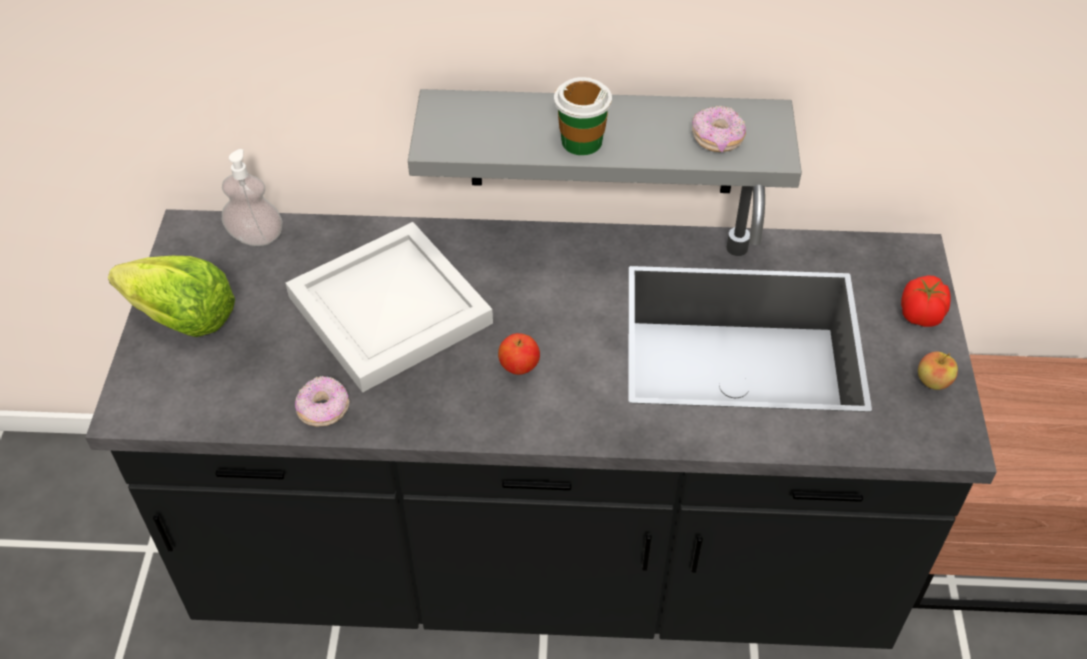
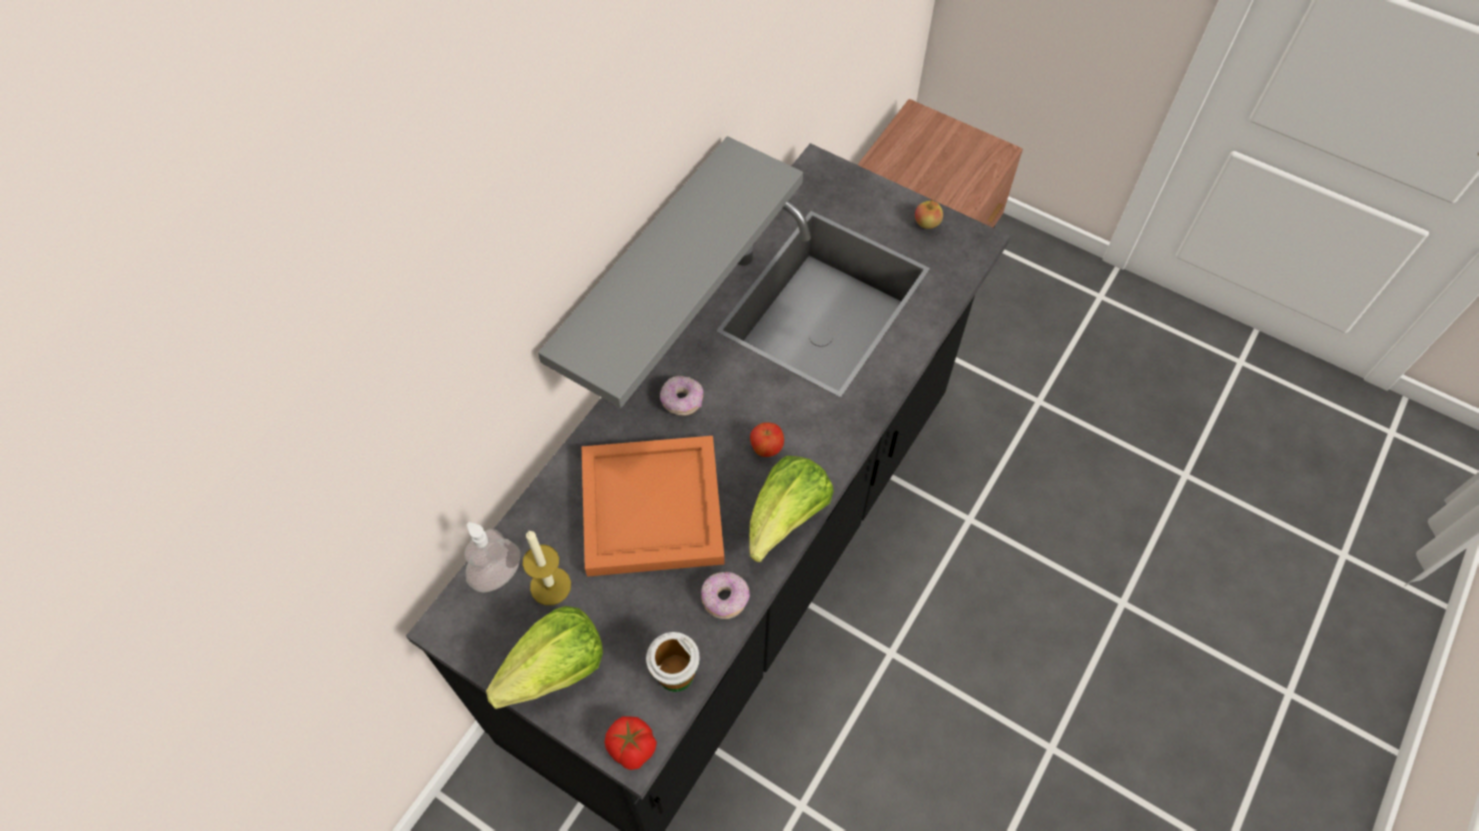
camera: 60 degrees left, 10 degrees up
white tray [286,222,493,393] -> orange tray [582,436,725,577]
cup [554,77,612,155] -> cup moved to [646,632,700,692]
donut [692,106,746,153] -> donut moved to [660,376,703,416]
tomato [901,276,951,327] -> tomato moved to [605,716,657,770]
none -> candle [523,531,571,605]
none -> lettuce [749,456,834,562]

